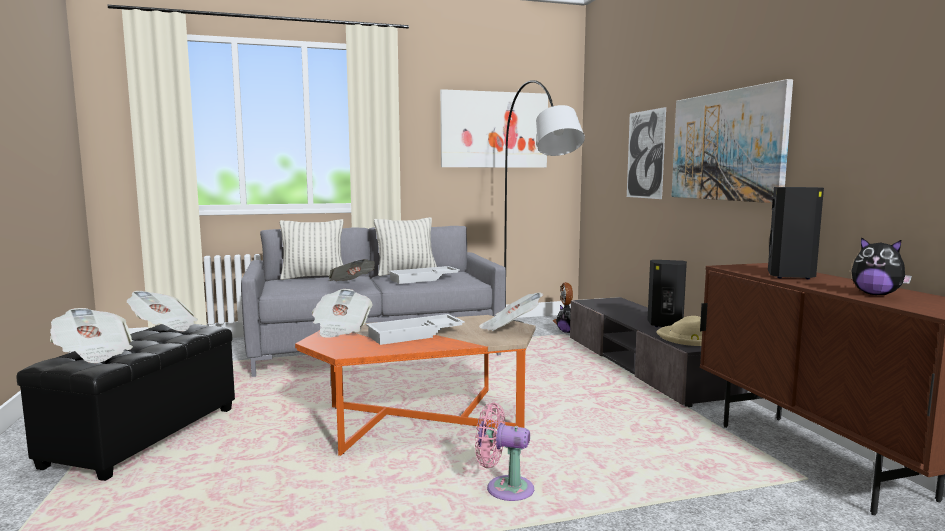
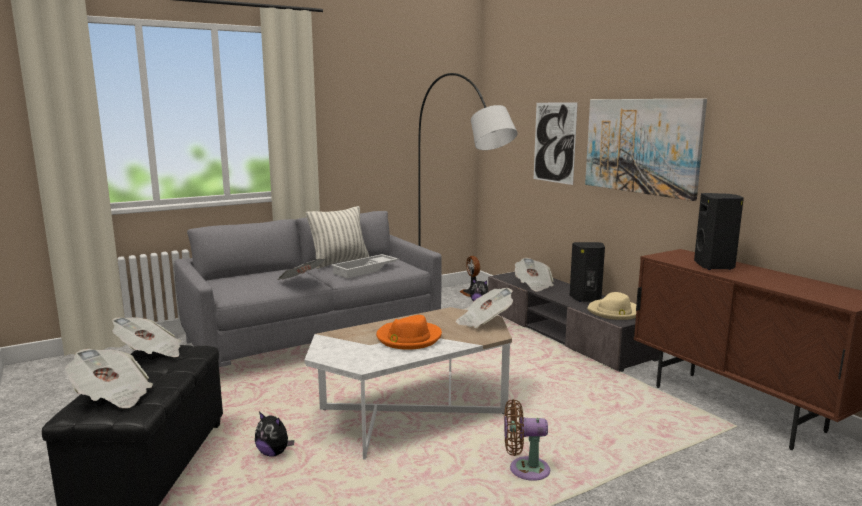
camera: 15 degrees left, 5 degrees up
pillow [280,219,344,280] -> none
orange coffee table [295,315,536,456] -> white coffee table [304,307,512,459]
newspaper [312,289,372,338] -> newspaper moved to [515,258,554,292]
white tray [366,314,465,345] -> orange hat [376,315,442,350]
picture [440,89,548,168] -> none
pink fan [475,403,534,501] -> brown fan [504,399,550,481]
plush toy [852,237,912,295] -> plush toy moved to [255,412,294,457]

